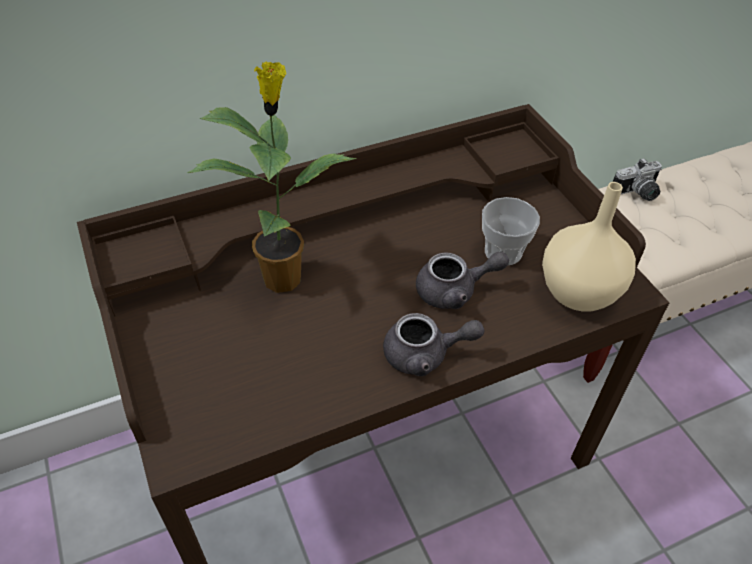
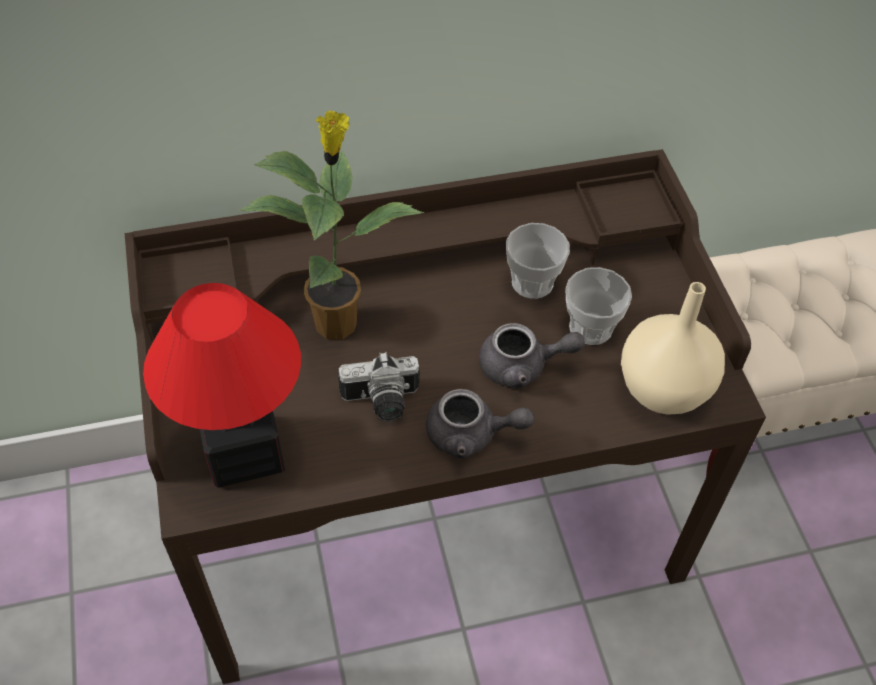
camera: 10 degrees right, 5 degrees up
camera [613,158,662,201] -> camera moved to [338,352,419,422]
none -> table lamp [143,283,301,488]
none -> cup [506,223,570,299]

